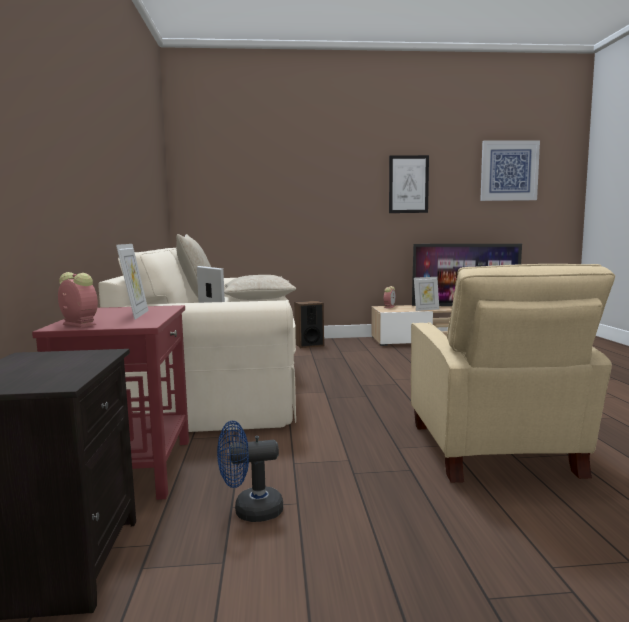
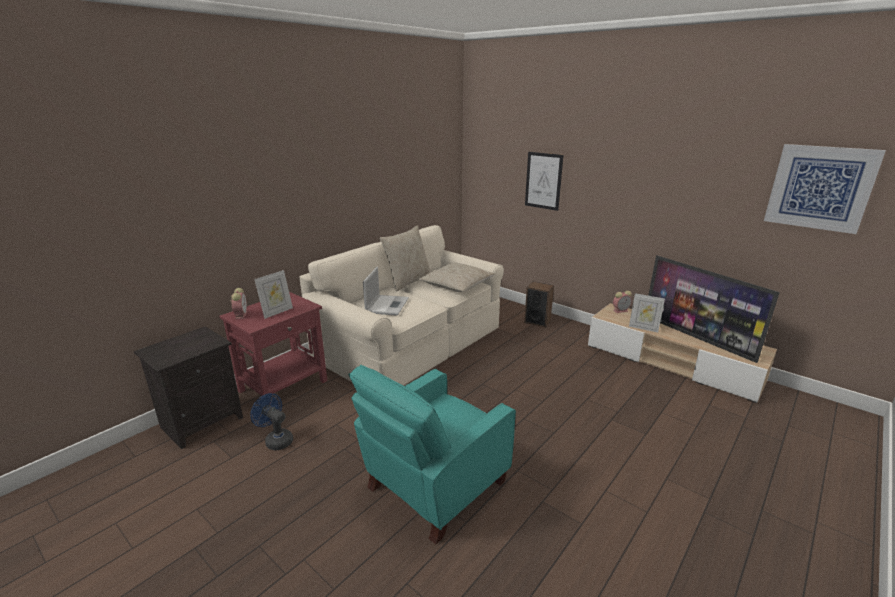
camera: 45 degrees right, 15 degrees up
picture [389,155,429,213] -> picture moved to [525,152,563,211]
beige armchair [411,264,615,482] -> turquoise armchair [348,365,516,544]

